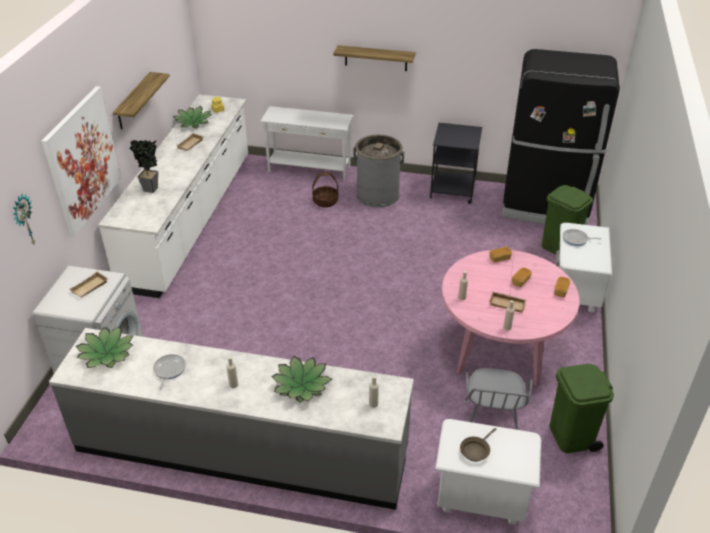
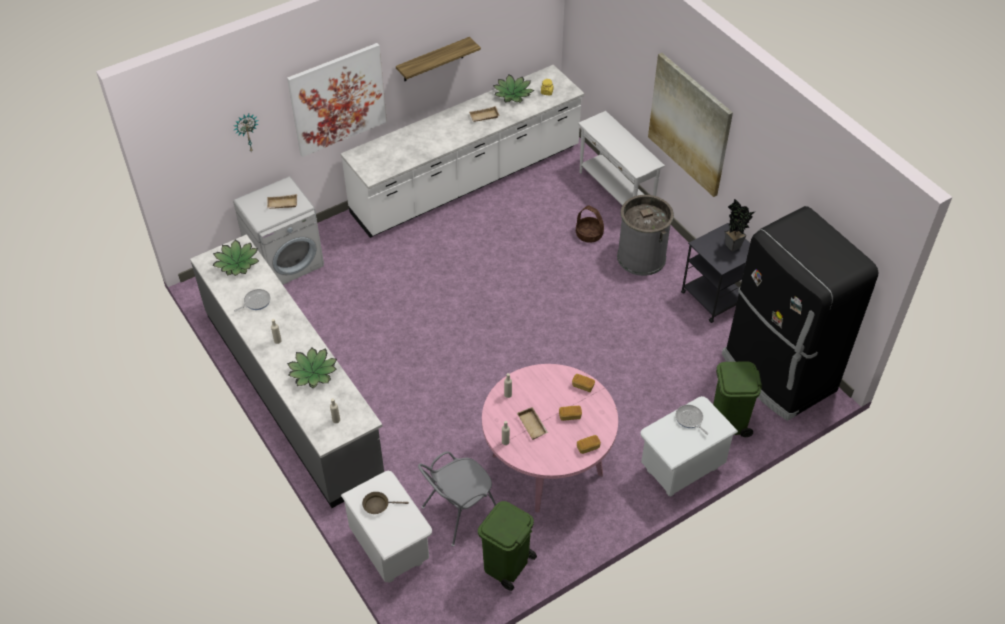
camera: 45 degrees right, 10 degrees up
potted plant [130,140,158,193] -> potted plant moved to [725,199,756,252]
shelf [333,45,415,71] -> picture [648,53,733,197]

